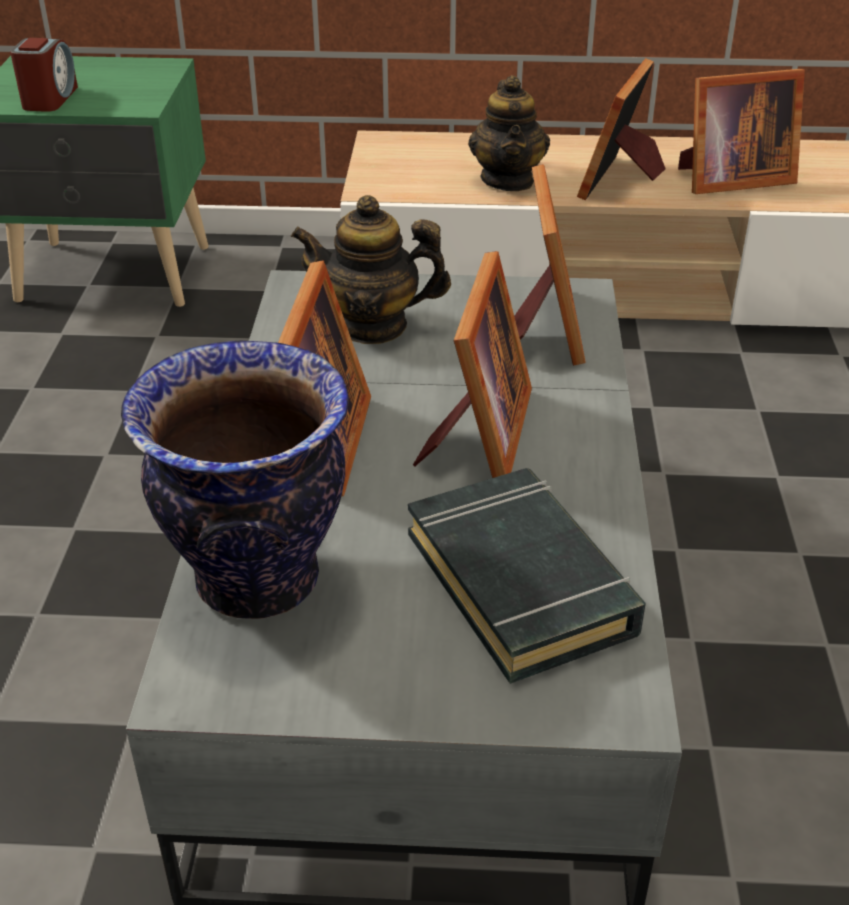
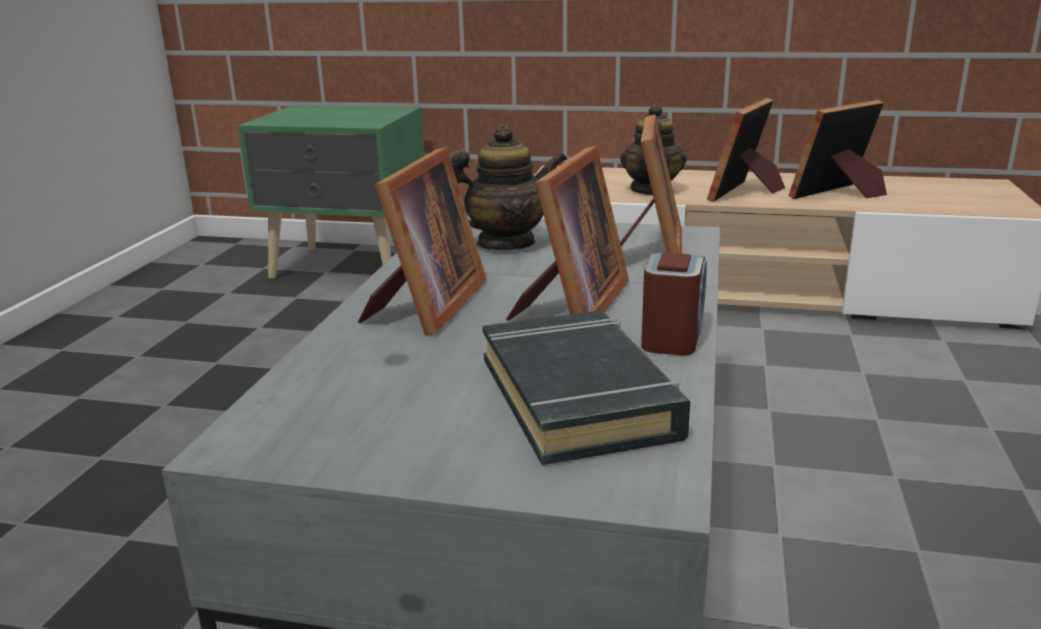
camera: 10 degrees right, 15 degrees down
alarm clock [10,38,78,112] -> alarm clock moved to [641,253,707,355]
vase [121,341,349,619] -> none
teapot [291,195,451,344] -> teapot turned 150 degrees clockwise [449,124,567,250]
picture frame [678,69,805,194] -> picture frame turned 150 degrees clockwise [788,100,887,199]

